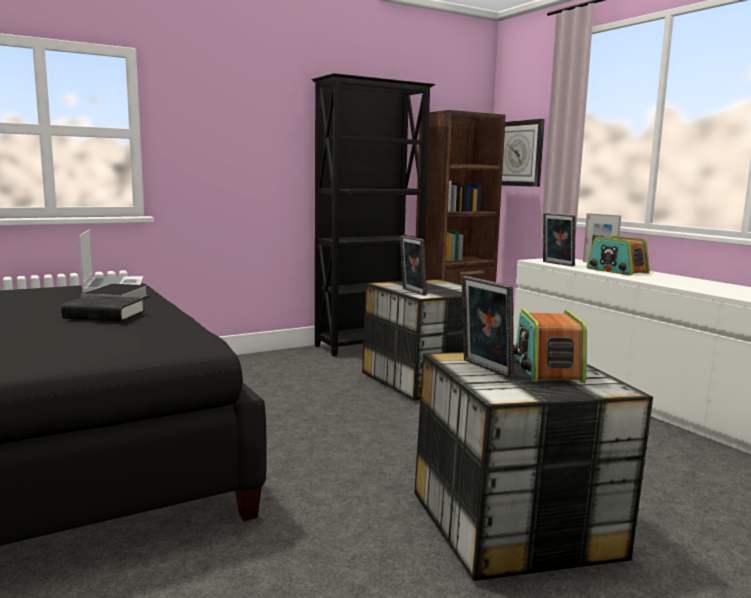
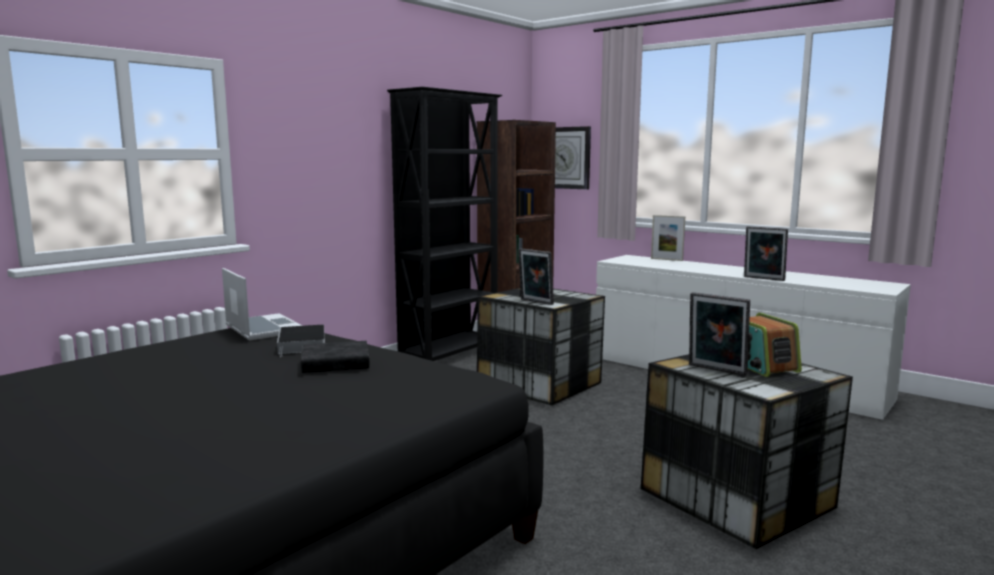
camera: 20 degrees left, 0 degrees up
picture frame [543,213,576,266] -> picture frame moved to [744,226,788,281]
radio [586,236,650,275] -> none

